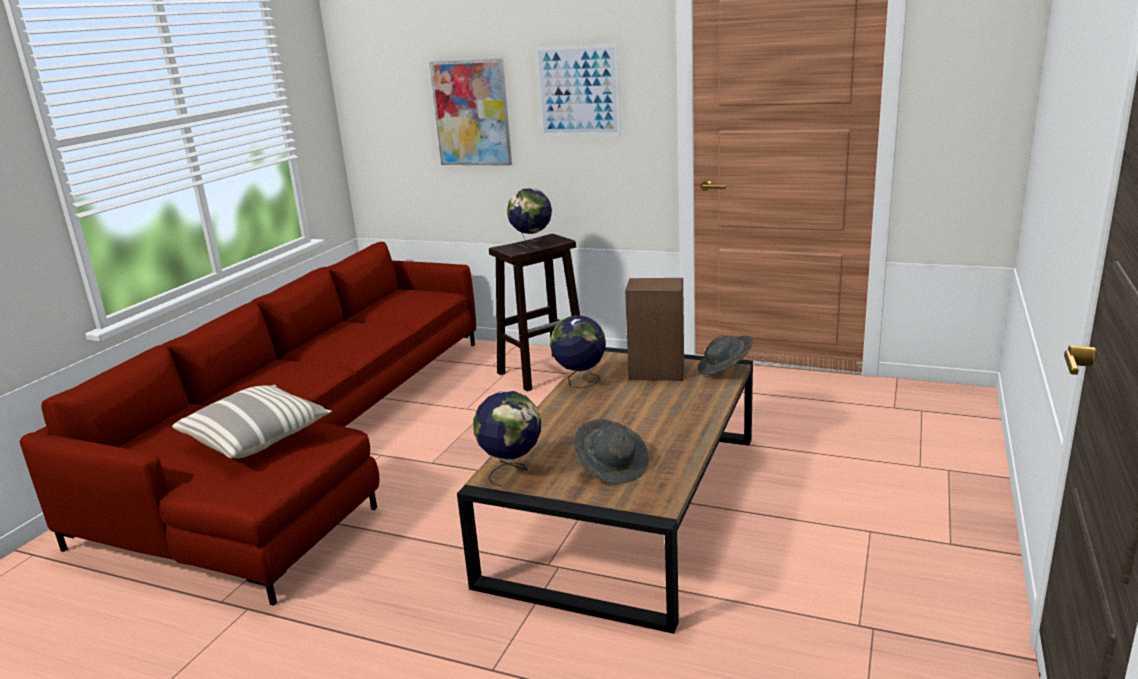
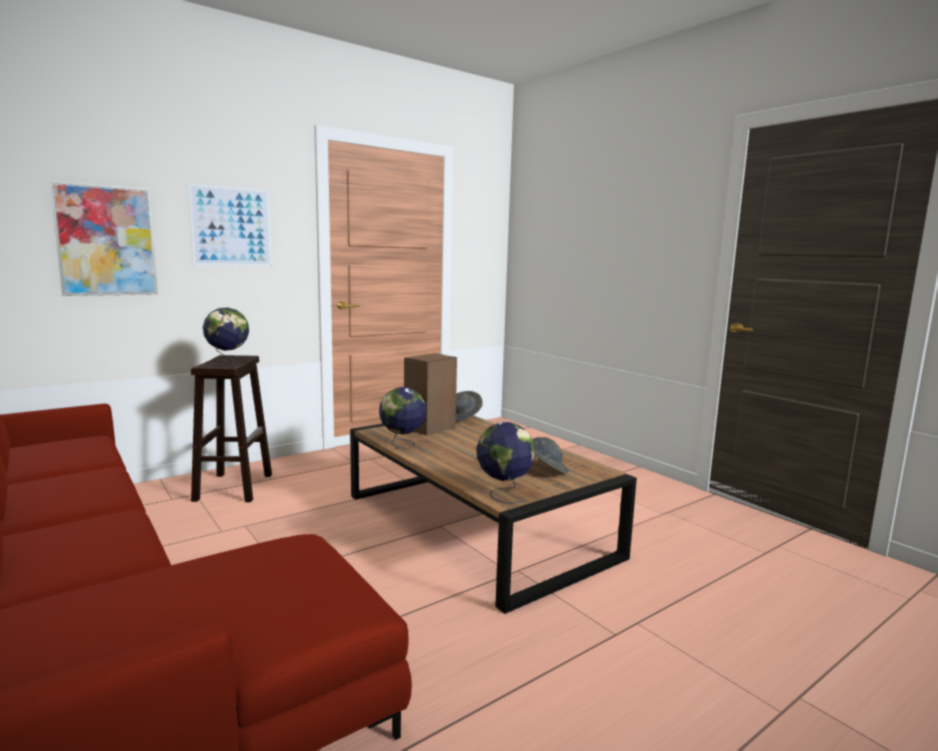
camera: 60 degrees left, 10 degrees down
pillow [172,385,332,458] -> none

